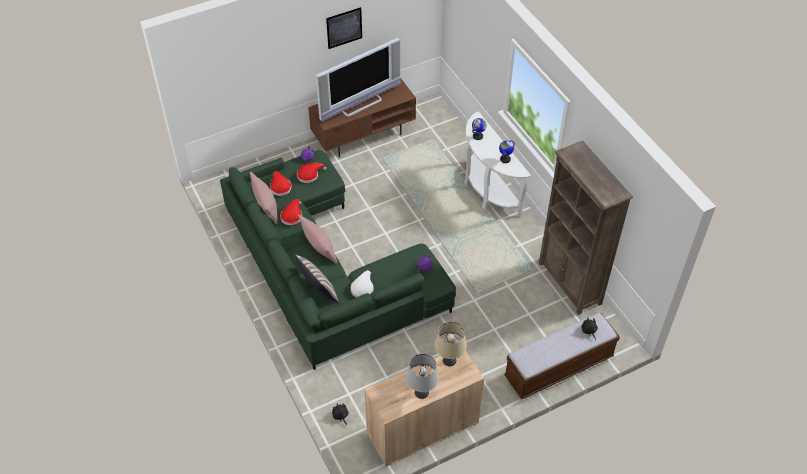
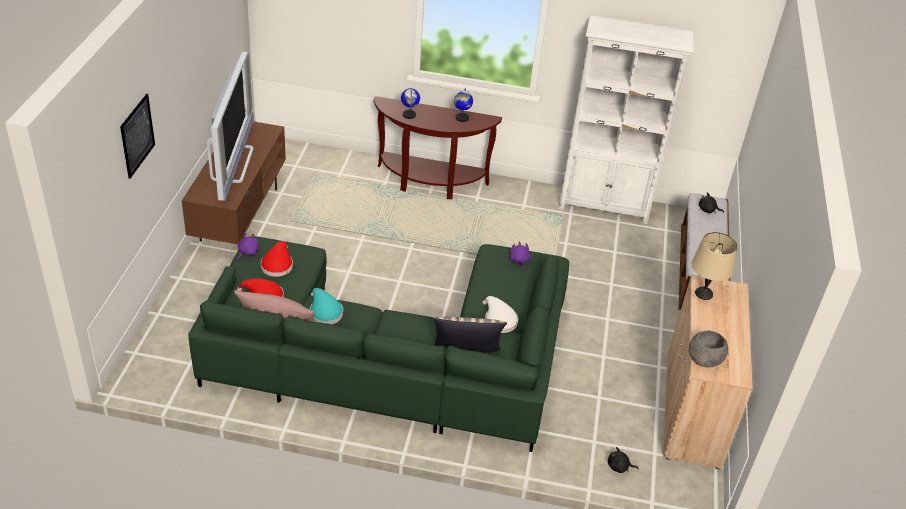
camera: 55 degrees left, 10 degrees down
red hat [280,199,302,225] -> turquoise hat [310,288,343,324]
pink pillow [298,214,337,264] -> none
picture [326,7,362,49] -> picture moved to [120,94,155,179]
grey table lamp [406,354,439,399] -> none
white console table [464,111,531,217] -> brown console table [374,96,502,199]
brown bookcase [538,141,633,315] -> white bookcase [559,16,694,224]
none -> grey bowl [689,331,728,367]

